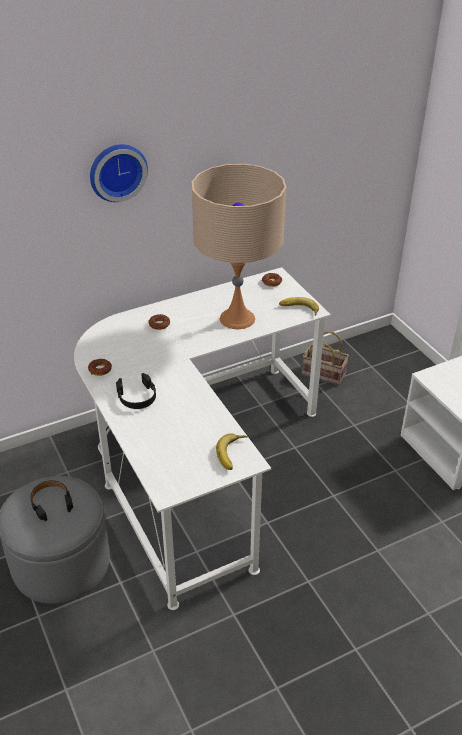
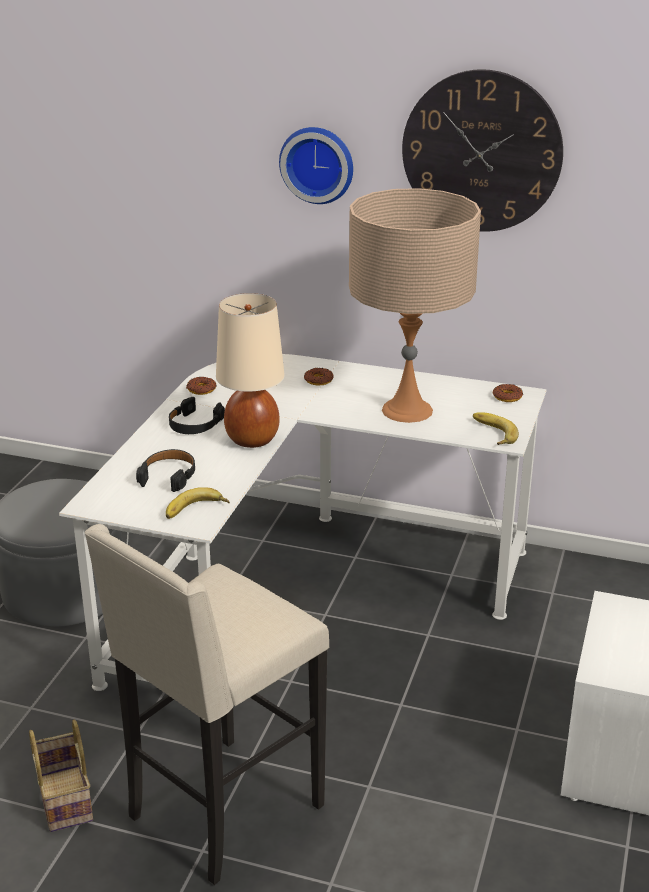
camera: 45 degrees right, 10 degrees down
black headphones [30,480,73,521] -> black headphones moved to [136,449,195,492]
basket [302,331,349,385] -> basket moved to [29,720,93,832]
none -> beige stool [85,524,329,885]
none -> beige table lamp [216,293,285,448]
none -> wall clock [402,69,563,232]

